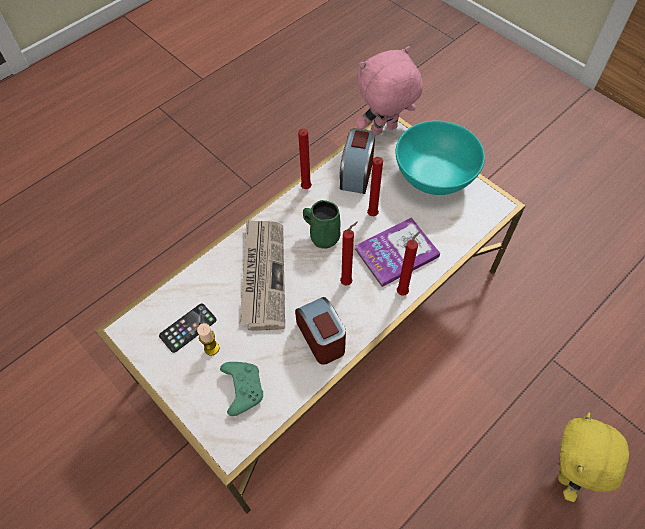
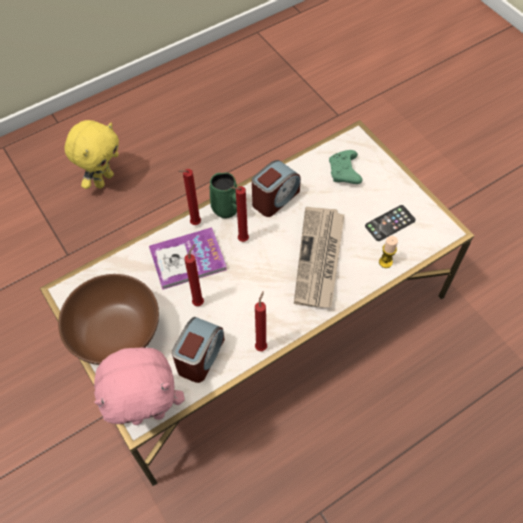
camera: 170 degrees left, 0 degrees up
candle [197,323,219,355] -> candle moved to [379,236,398,268]
alarm clock [295,297,346,365] -> alarm clock turned 120 degrees counterclockwise [252,160,301,217]
green mug [303,200,340,249] -> green mug moved to [210,173,237,218]
turquoise bowl [396,120,485,195] -> brown bowl [58,274,159,365]

